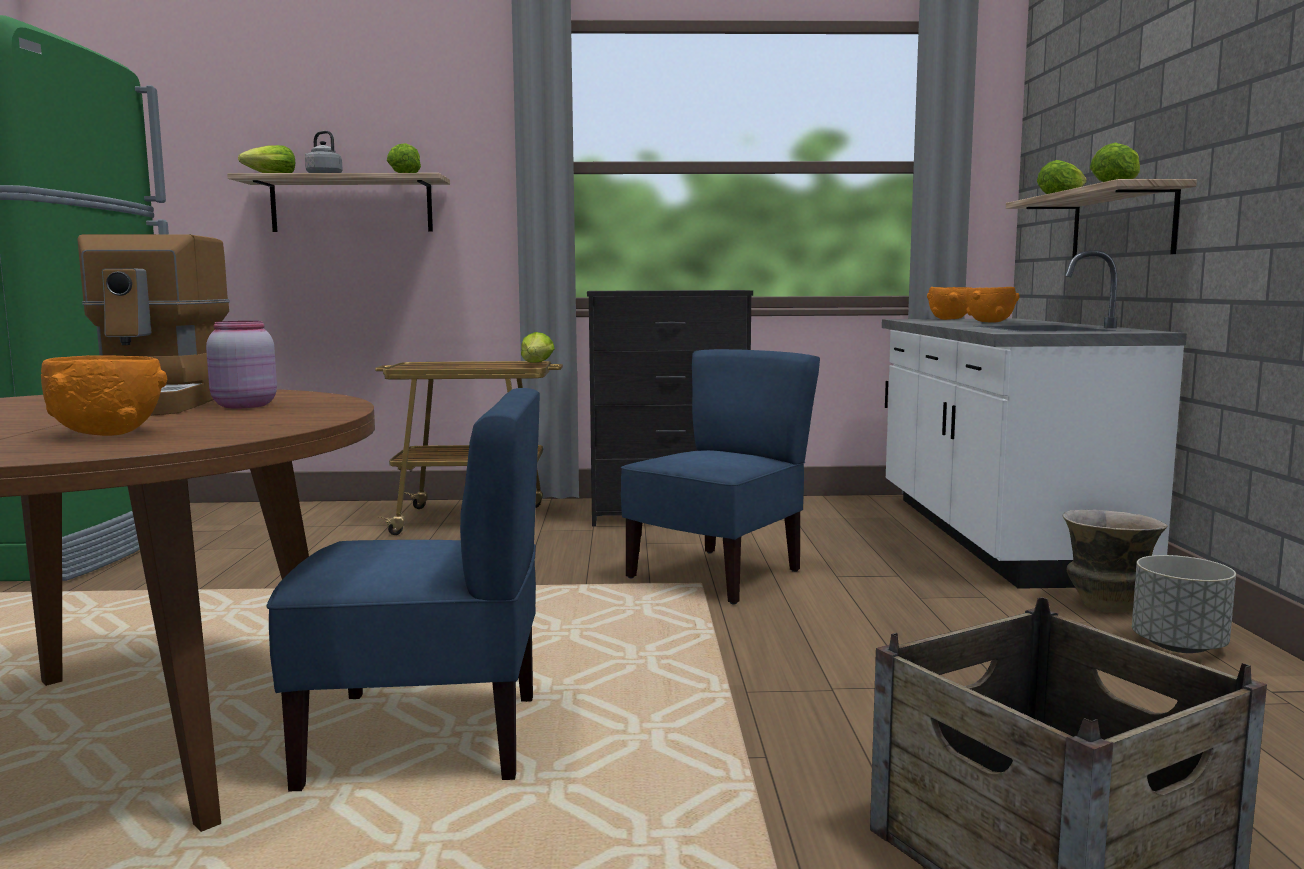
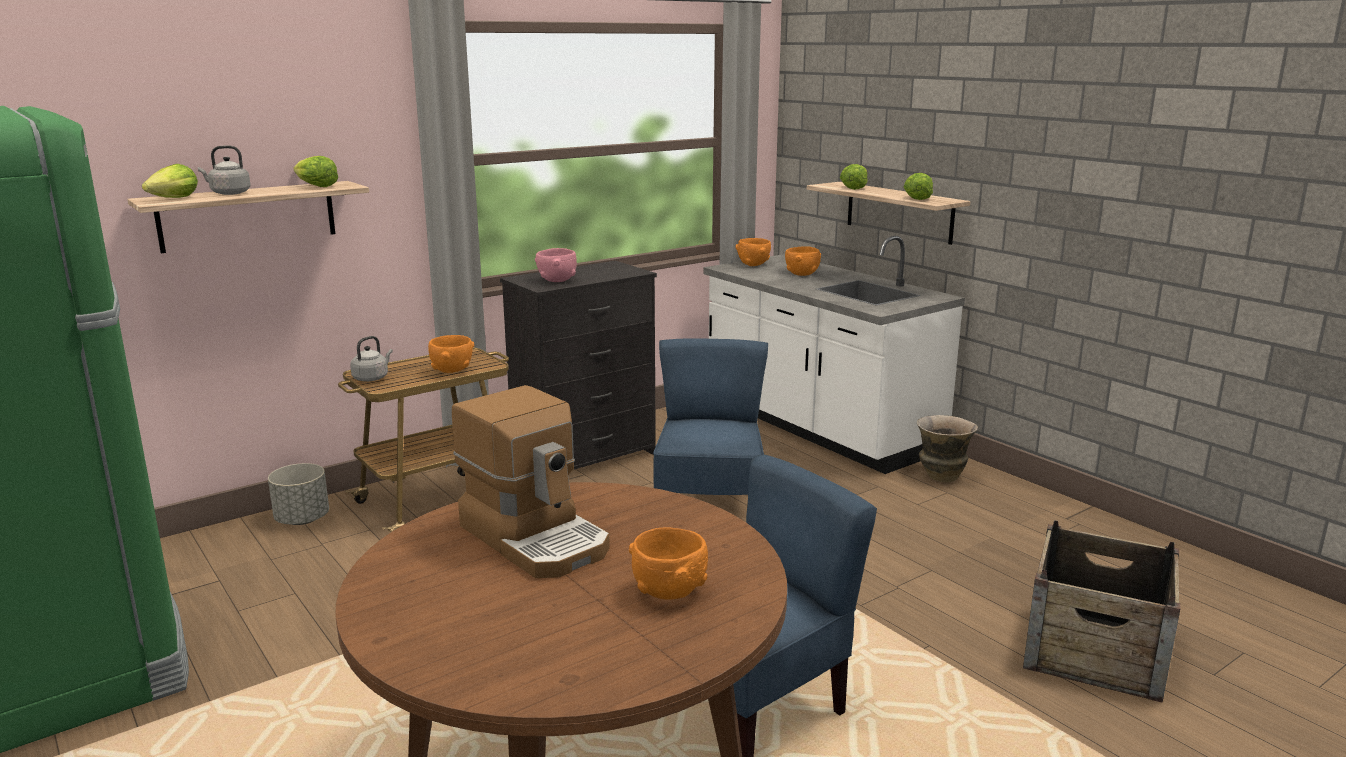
camera: 35 degrees left, 10 degrees up
pink jar [206,321,277,408] -> none
lettuce [521,332,555,363] -> none
grey planter [1132,555,1236,653] -> grey planter moved to [268,463,329,525]
none -> grey kettle [350,336,393,381]
none -> orange bowl [428,335,474,373]
none -> pink bowl [535,248,577,282]

